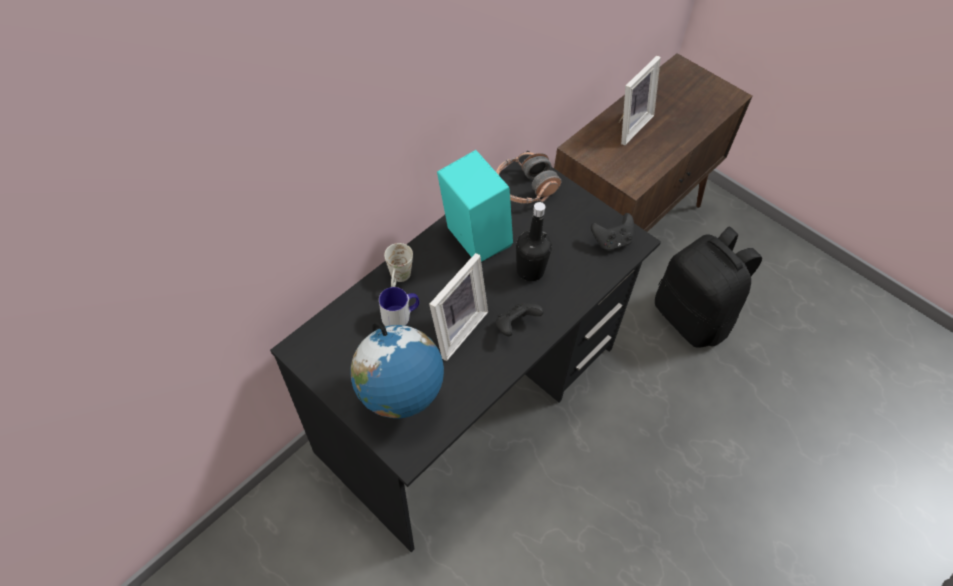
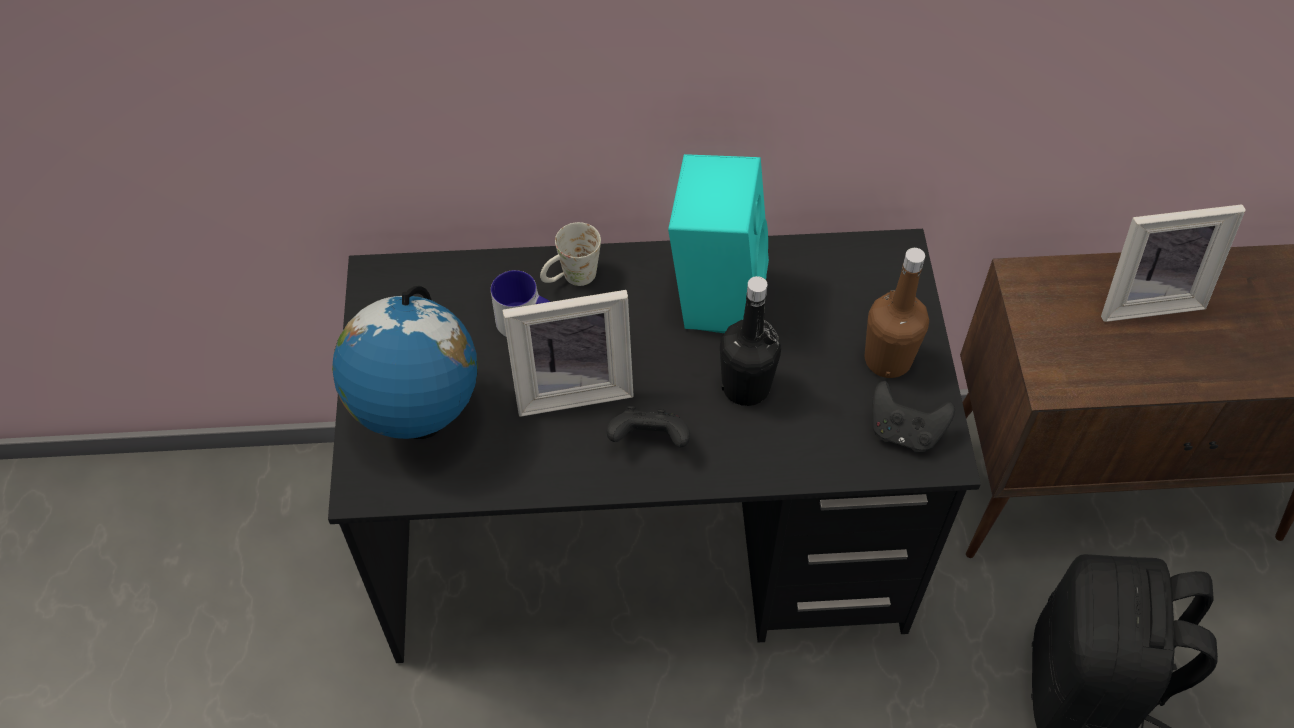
camera: 45 degrees right, 0 degrees up
headphones [496,152,561,204] -> none
none -> brown bottle [865,248,929,378]

